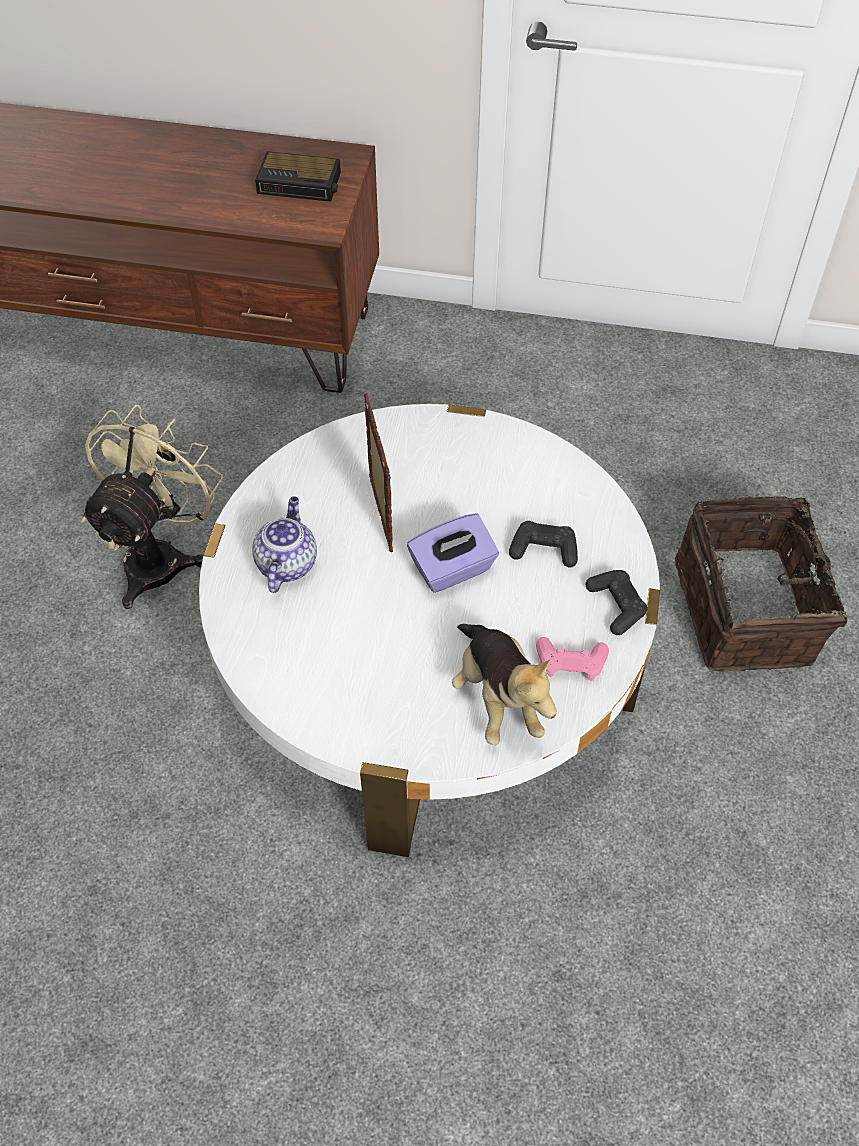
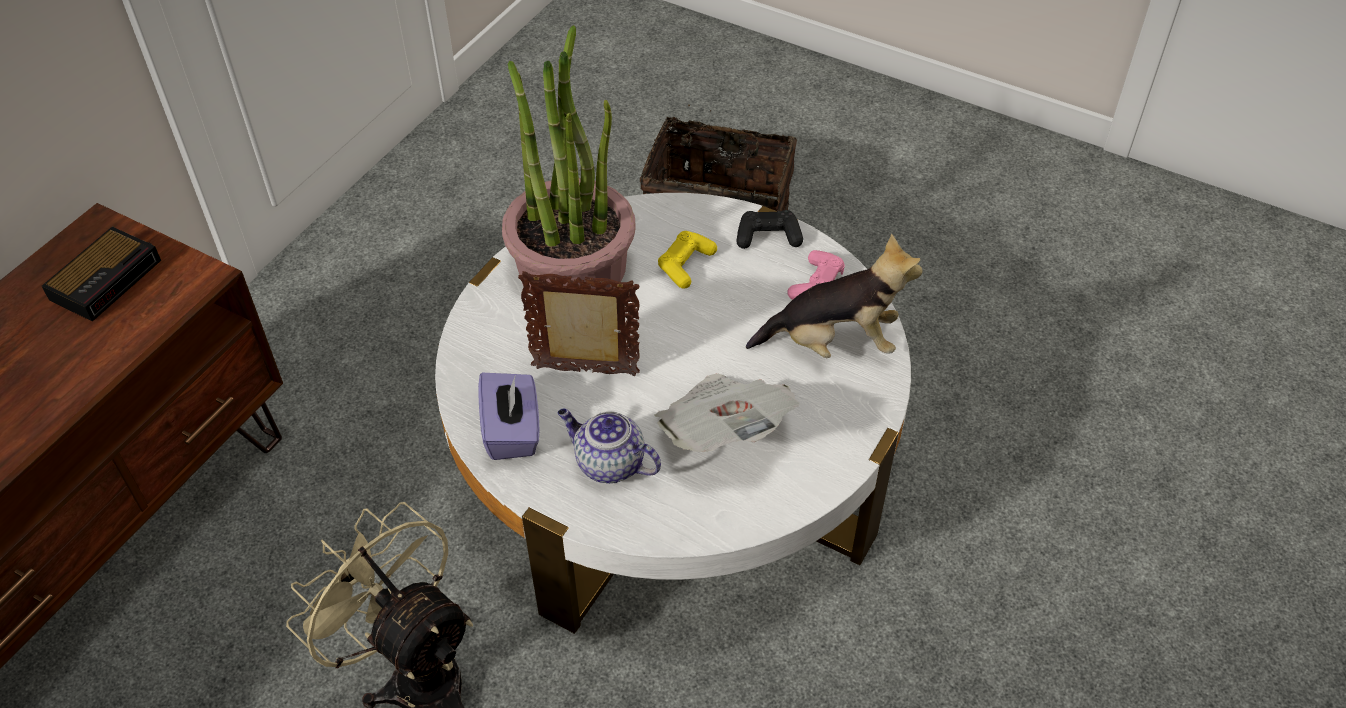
camera: 70 degrees left, 5 degrees down
purple tissue box [407,513,499,593] -> purple tissue box moved to [478,373,540,460]
black game controller [509,521,578,568] -> yellow game controller [658,231,717,289]
none -> potted plant [502,25,636,290]
none -> newspaper [655,373,800,452]

